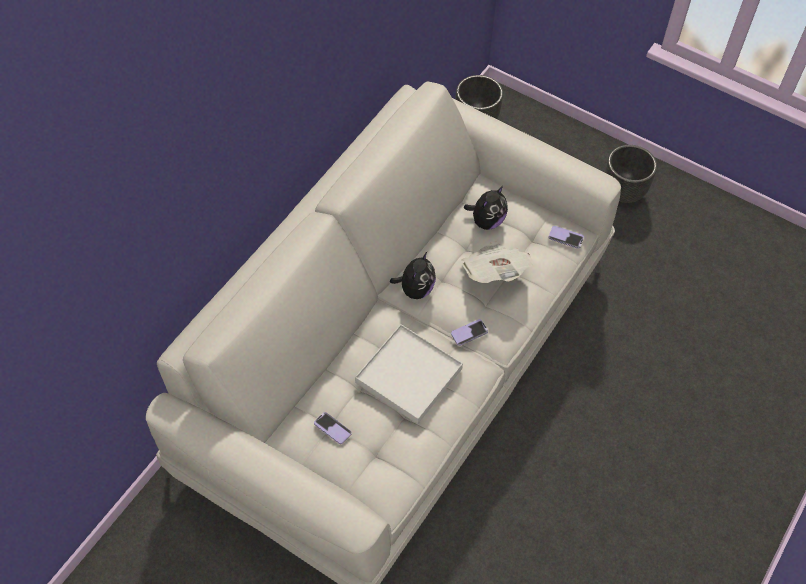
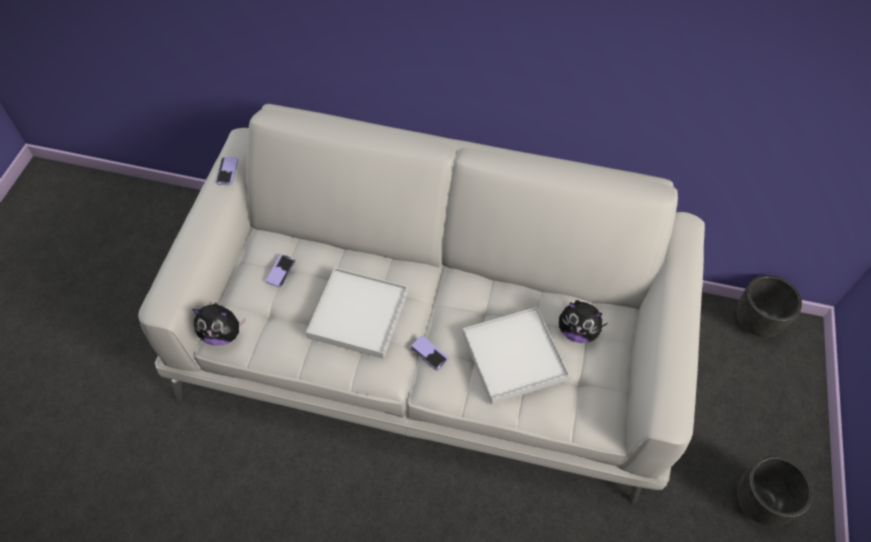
camera: 70 degrees right, 0 degrees up
plush toy [390,252,436,299] -> plush toy moved to [192,303,246,346]
newspaper [461,242,534,283] -> white tray [462,307,569,404]
phone [549,226,584,249] -> phone moved to [216,157,238,185]

